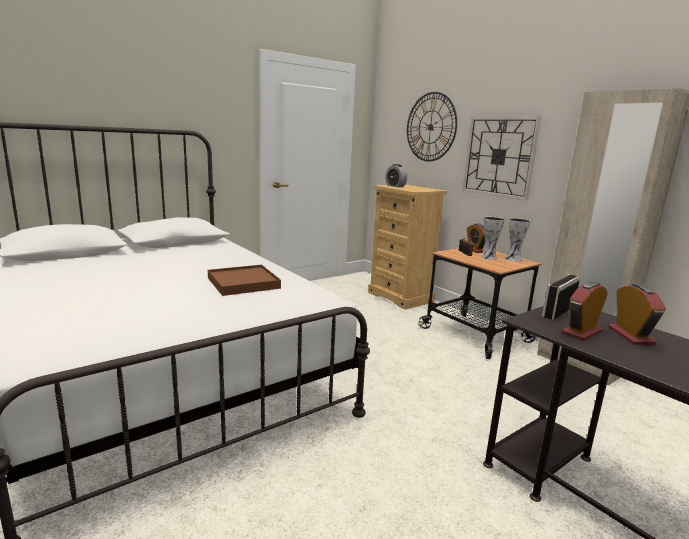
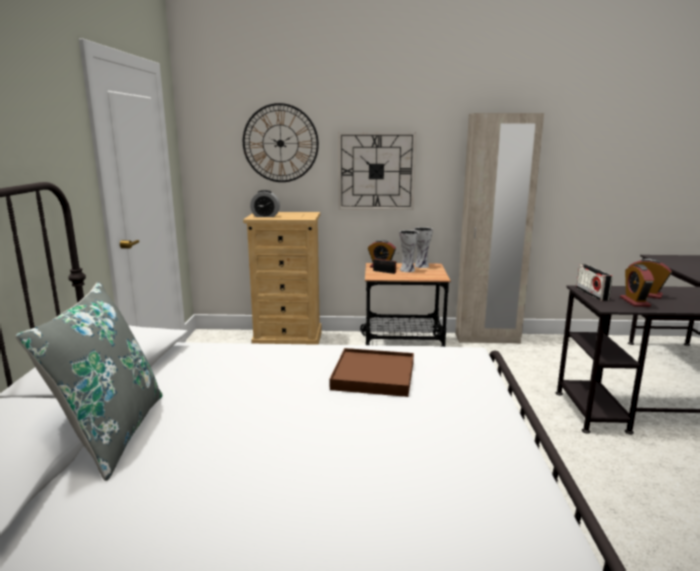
camera: 50 degrees left, 0 degrees up
none -> grey pillow [16,282,163,481]

